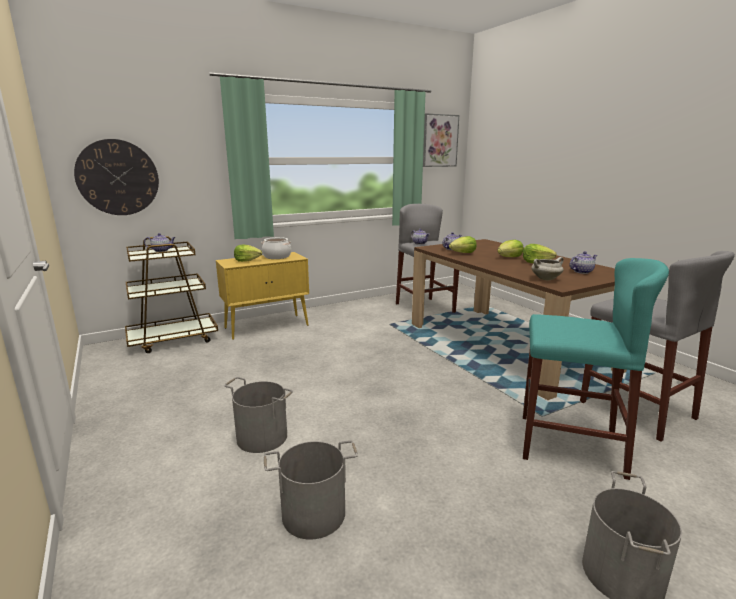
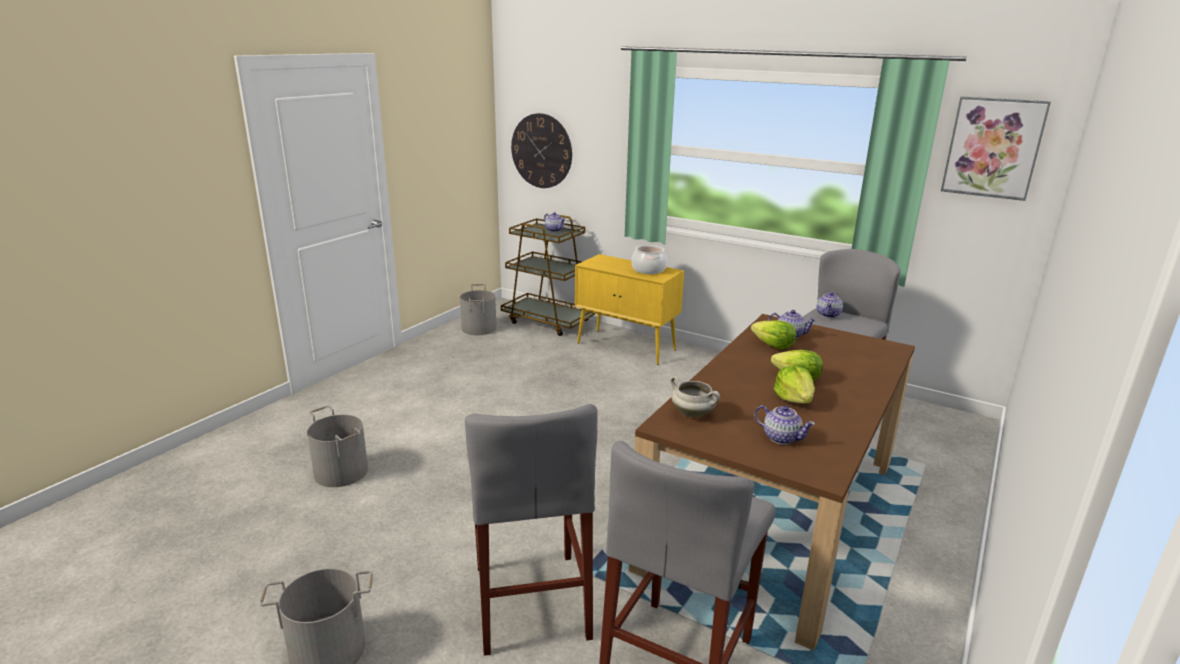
camera: 60 degrees right, 5 degrees up
grey bucket [224,377,293,453] -> grey bucket moved to [460,284,497,335]
lettuce [234,244,262,262] -> none
turquoise stool [523,258,669,480] -> grey stool [465,404,598,656]

